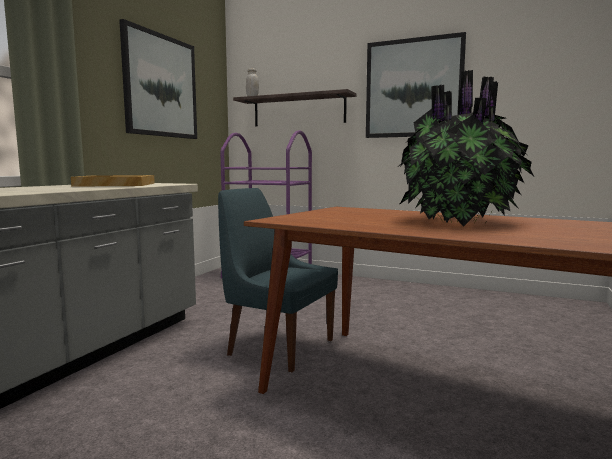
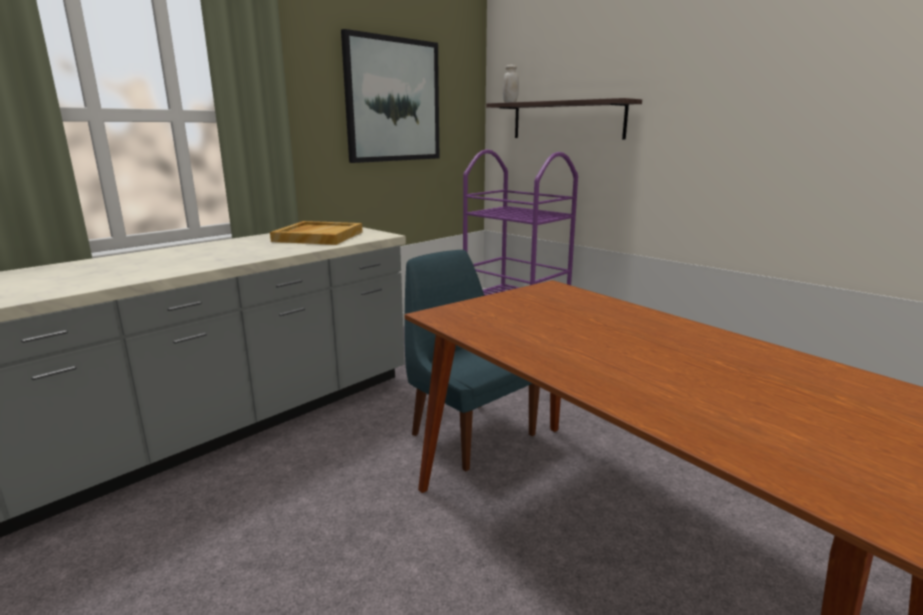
camera: 20 degrees right, 10 degrees up
picture [366,32,466,138] -> none
potted plant [399,70,534,227] -> none

